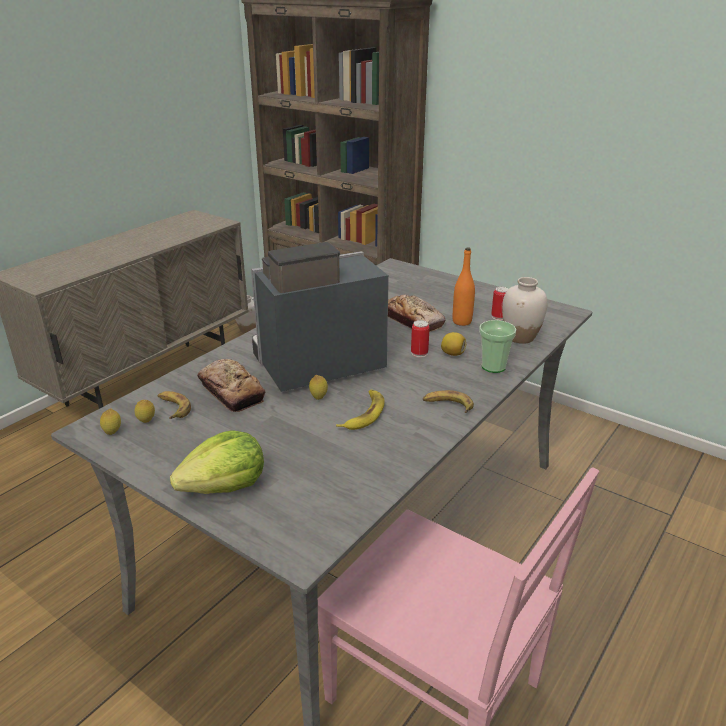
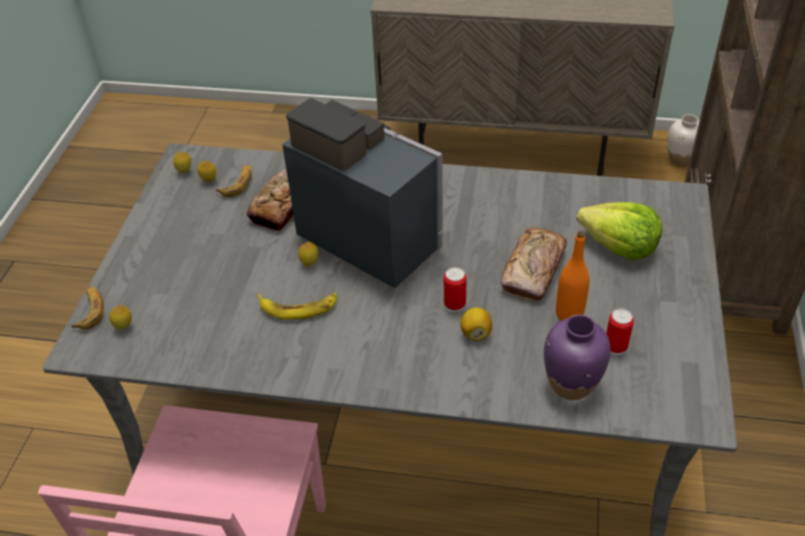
camera: 65 degrees right, 15 degrees up
lettuce [170,430,264,494] -> lettuce moved to [577,202,662,261]
banana [423,390,474,413] -> banana moved to [71,287,104,330]
cup [479,320,516,373] -> none
white vase [502,277,547,344] -> purple vase [544,315,611,400]
none -> lemon [109,306,132,329]

